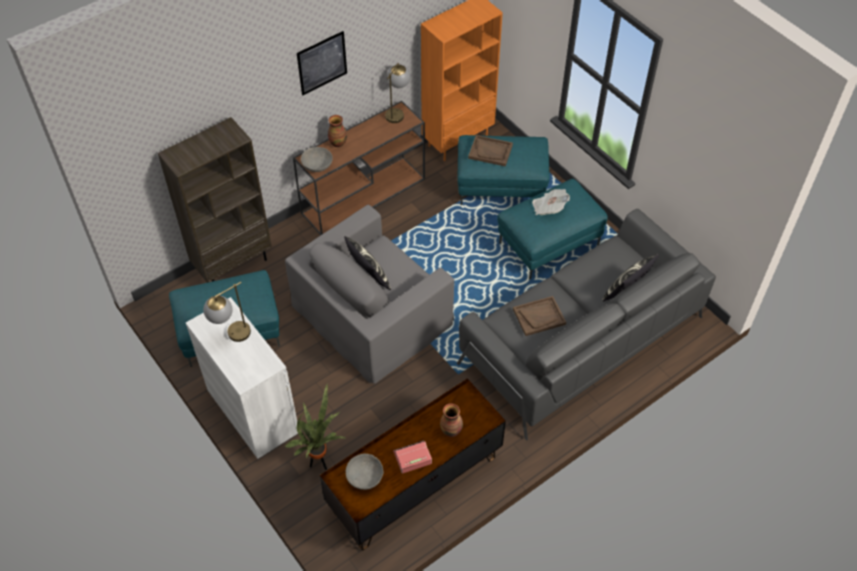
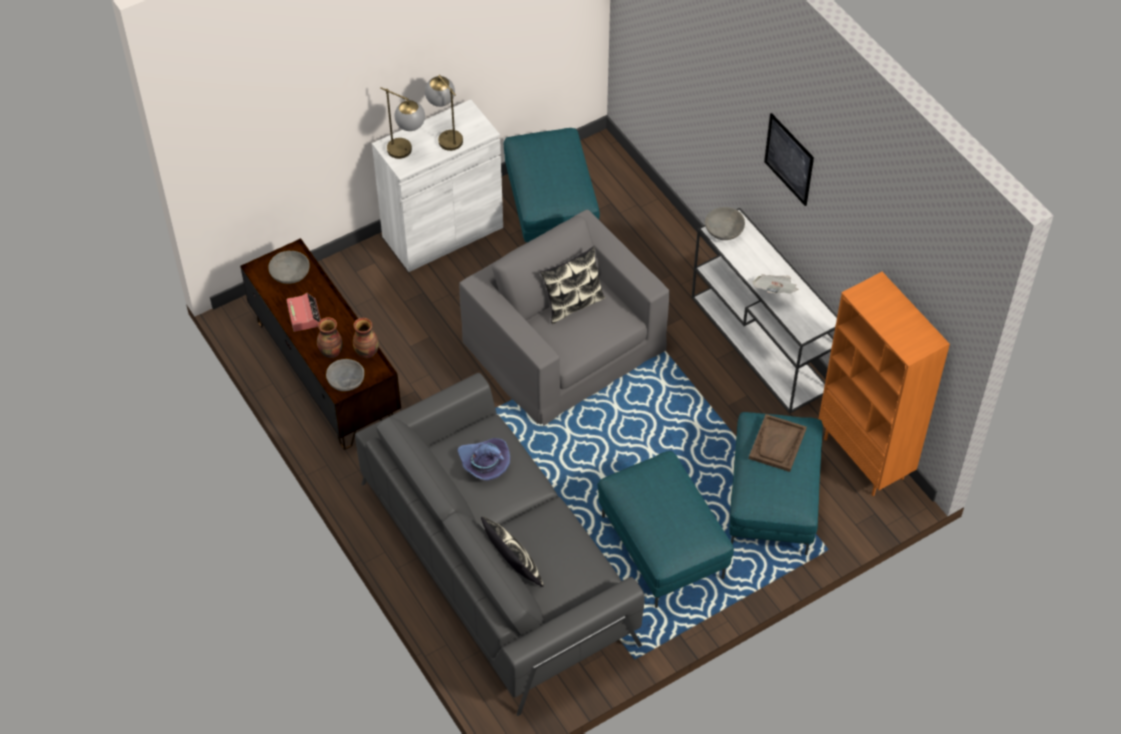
camera: 95 degrees right, 0 degrees up
brown bookcase [158,117,272,283] -> none
potted plant [285,384,345,470] -> none
brown console table [293,101,425,235] -> white console table [692,208,837,413]
vase [328,115,347,147] -> vase moved to [353,318,379,359]
table lamp [385,63,411,123] -> table lamp moved to [380,87,425,159]
brown tray [513,296,566,336] -> purple hat [457,438,510,481]
newspaper [532,189,570,215] -> newspaper moved to [752,274,798,294]
none -> grey bowl [326,359,364,391]

